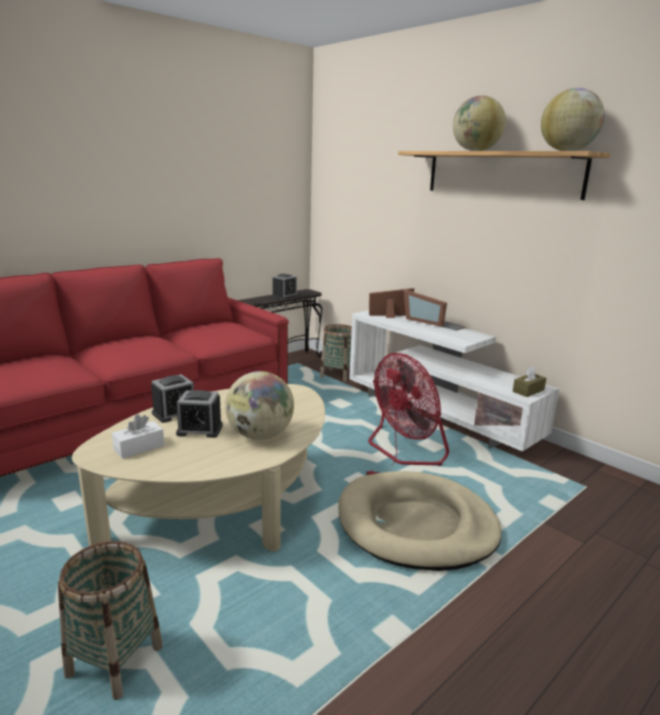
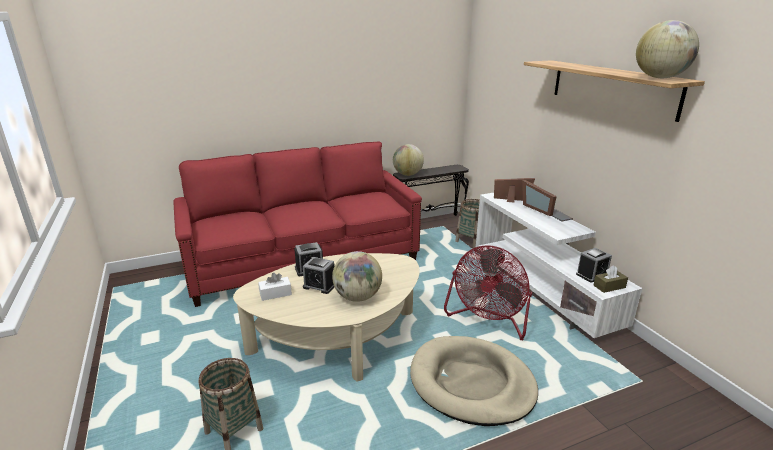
camera: 20 degrees right, 5 degrees up
alarm clock [272,273,298,299] -> alarm clock moved to [576,248,612,283]
red fan [366,353,449,475] -> red fan turned 135 degrees clockwise [444,245,532,340]
globe [453,95,506,151] -> globe moved to [393,144,424,176]

